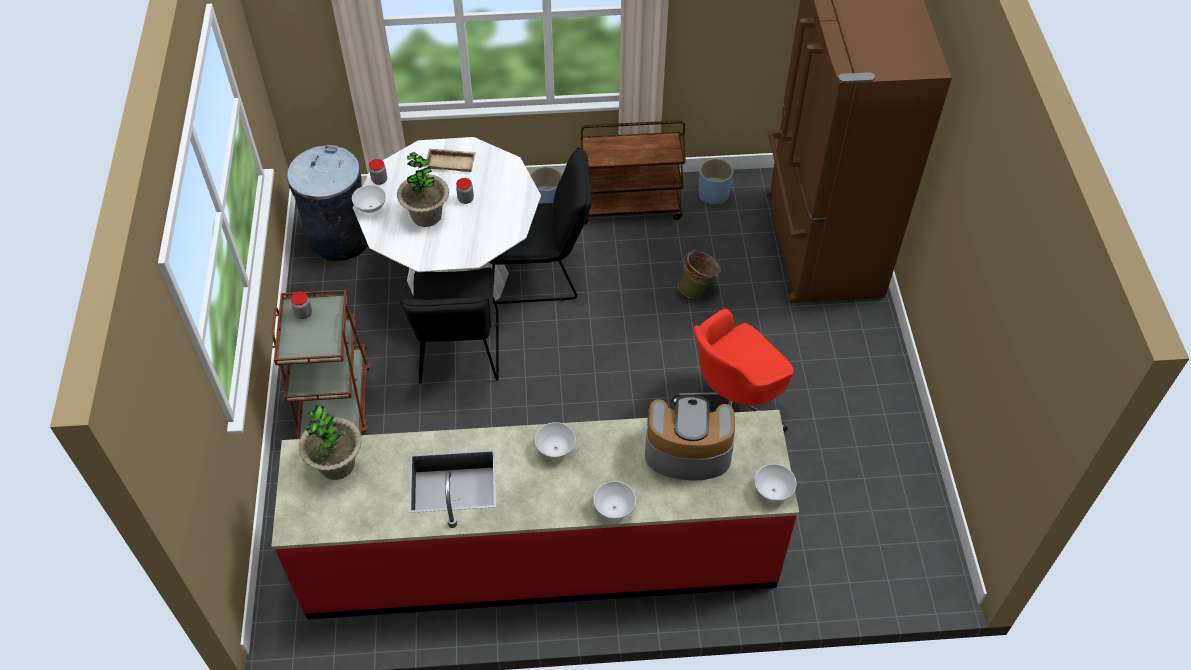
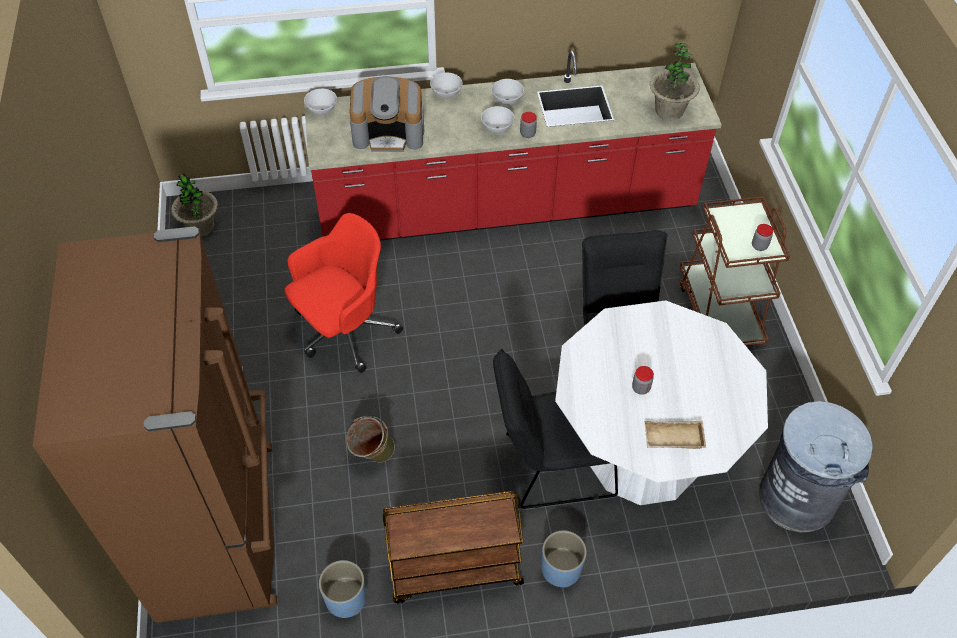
camera: 175 degrees right, 0 degrees up
white bowl [352,185,386,213] -> white bowl moved to [491,79,524,105]
jar [369,159,387,185] -> jar moved to [520,112,537,138]
potted plant [397,152,449,227] -> potted plant moved to [171,173,218,237]

